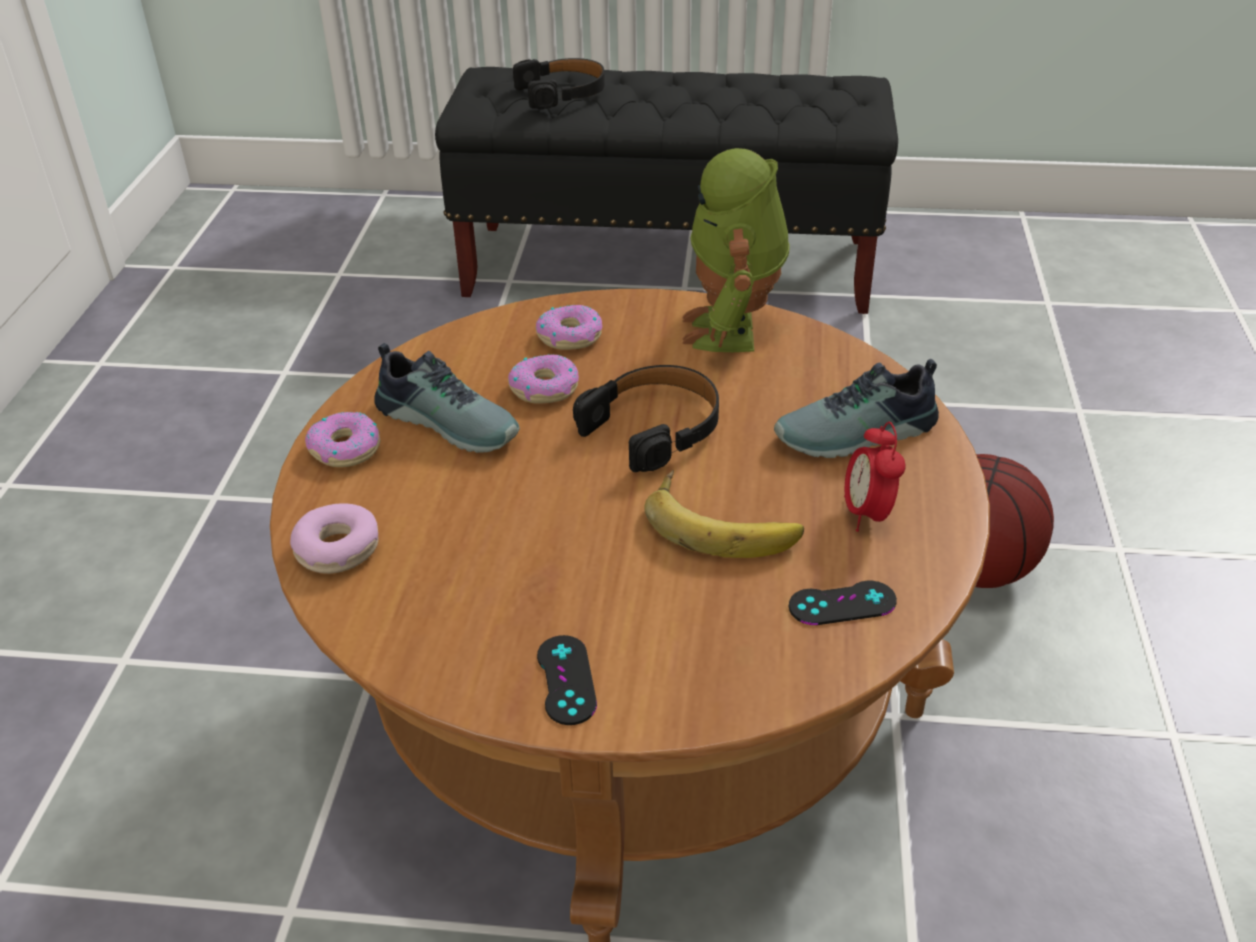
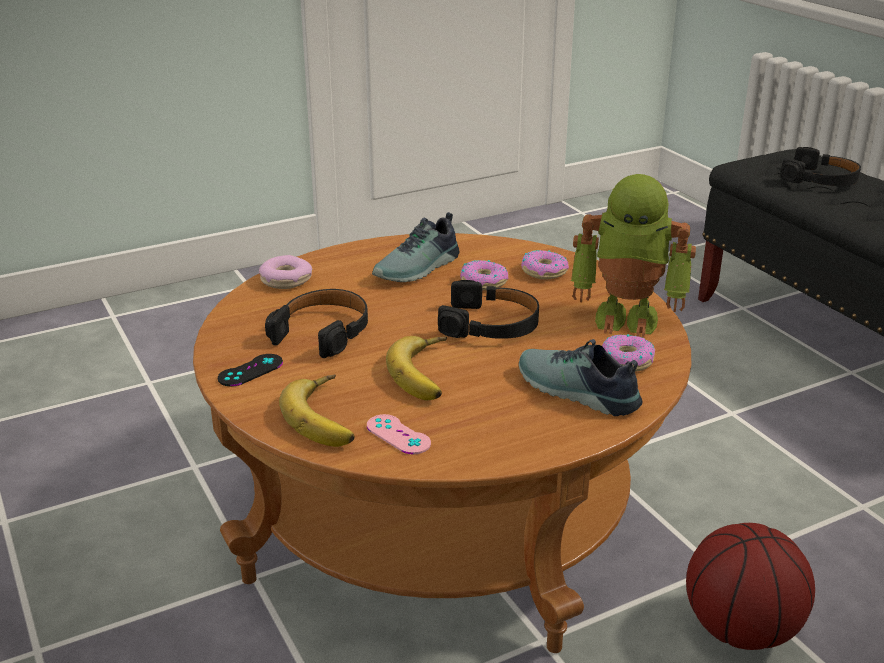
camera: 55 degrees right, 10 degrees down
donut [305,411,380,467] -> donut moved to [602,334,655,372]
shoe [374,343,520,453] -> shoe turned 45 degrees clockwise [372,212,459,282]
toy robot [682,148,790,352] -> toy robot turned 135 degrees counterclockwise [571,174,696,338]
black game controller [789,581,897,625] -> pink game controller [367,414,431,454]
alarm clock [844,422,906,532] -> none
none -> black headphones [265,289,368,358]
none -> banana [279,374,355,447]

